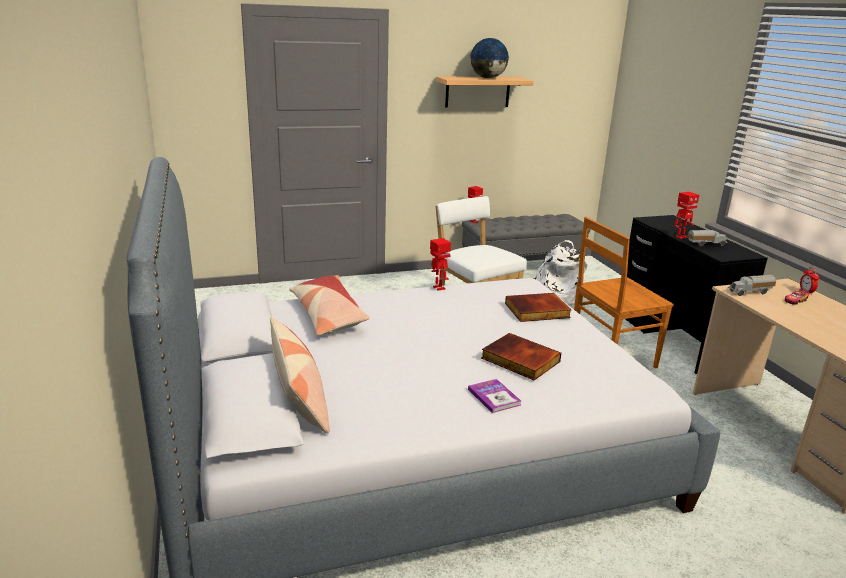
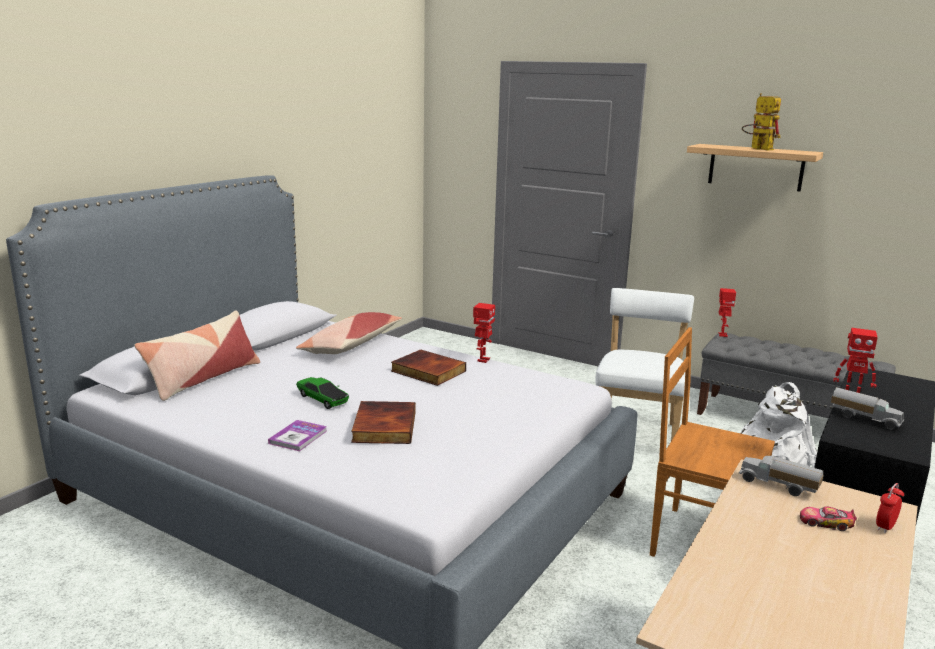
camera: 50 degrees right, 5 degrees down
globe [470,38,509,78] -> toy robot [742,93,781,151]
book [505,293,571,322] -> book moved to [391,349,466,386]
none -> toy car [296,377,349,409]

